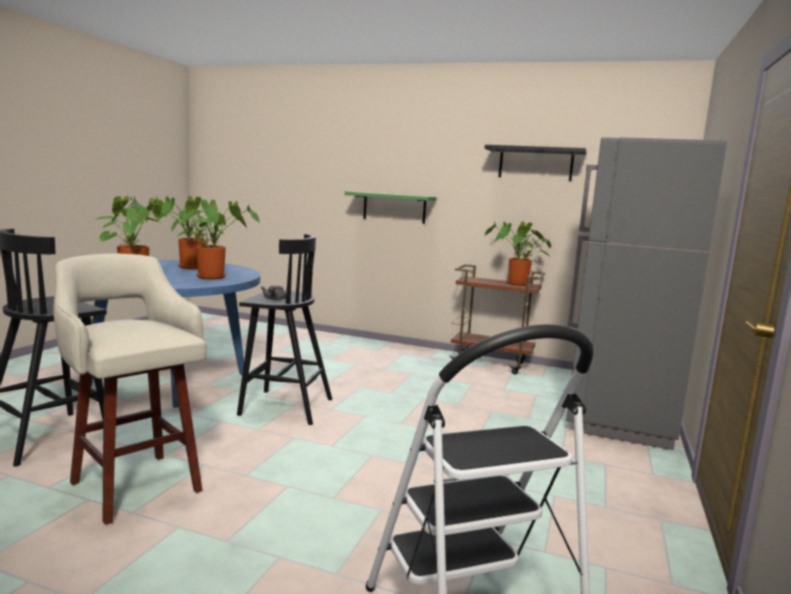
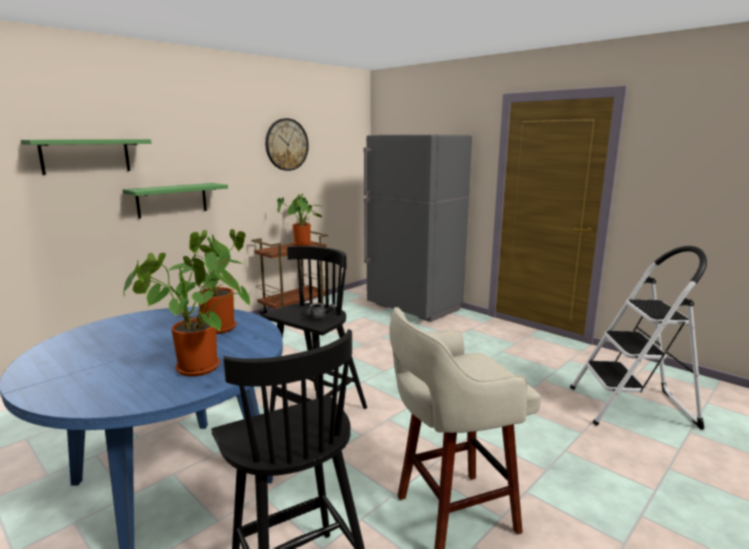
camera: 65 degrees left, 5 degrees up
potted plant [146,196,226,269] -> none
black shelf [485,145,587,181] -> wall clock [265,118,309,171]
none -> green shelf [21,139,151,175]

